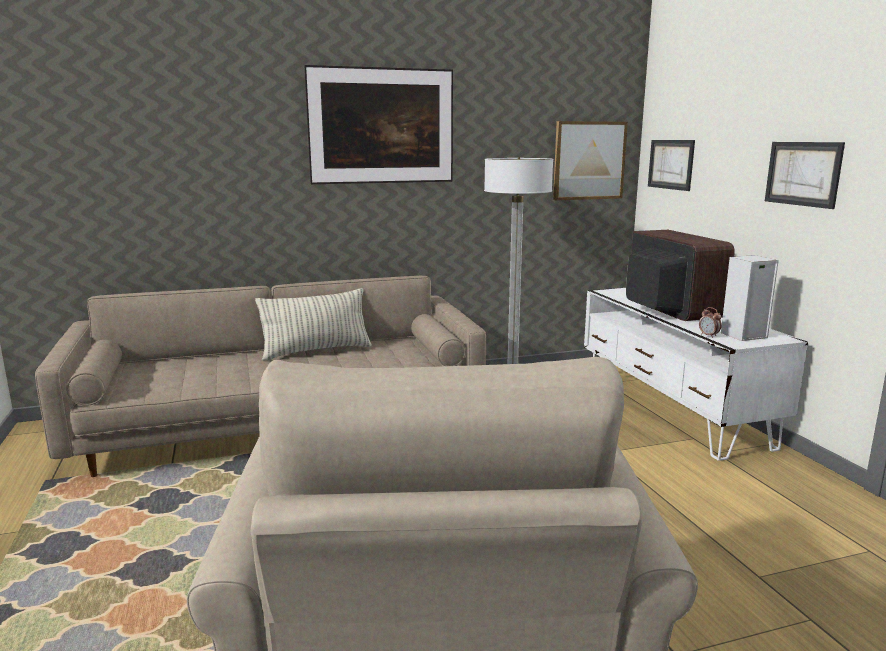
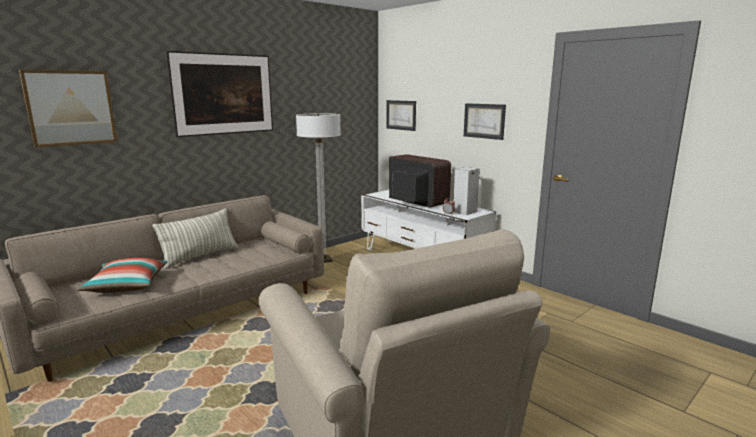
camera: 25 degrees left, 0 degrees up
picture [553,121,628,200] -> picture moved to [19,70,117,148]
none -> pillow [77,258,168,293]

